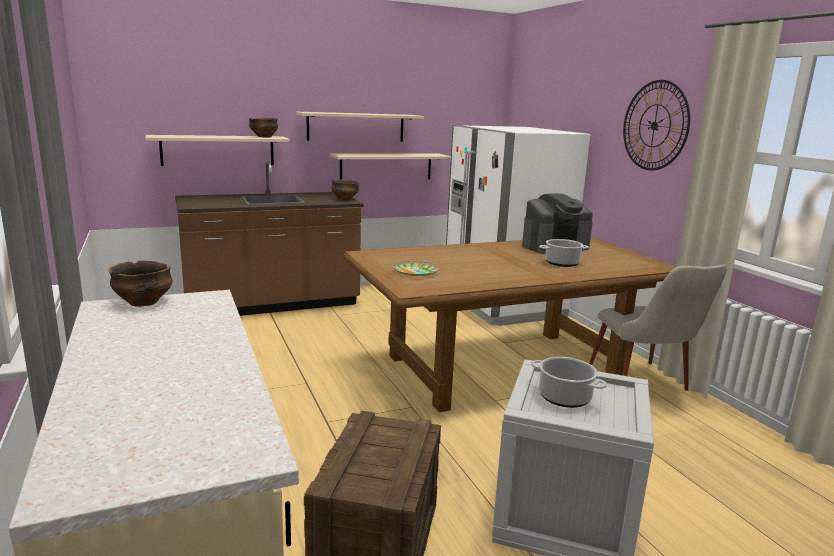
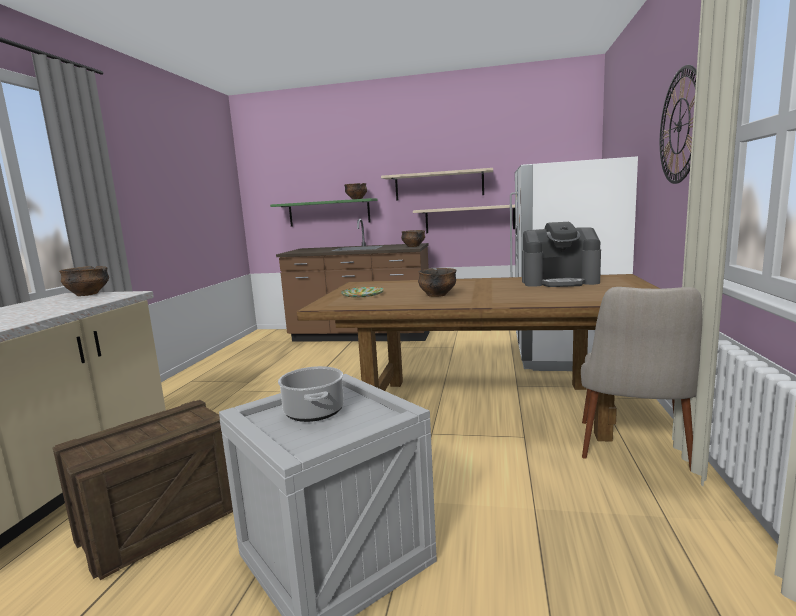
camera: 35 degrees right, 5 degrees down
beige shelf [146,135,290,166] -> green shelf [270,198,378,227]
cooking pot [539,239,589,267] -> none
none -> bowl [418,268,457,297]

